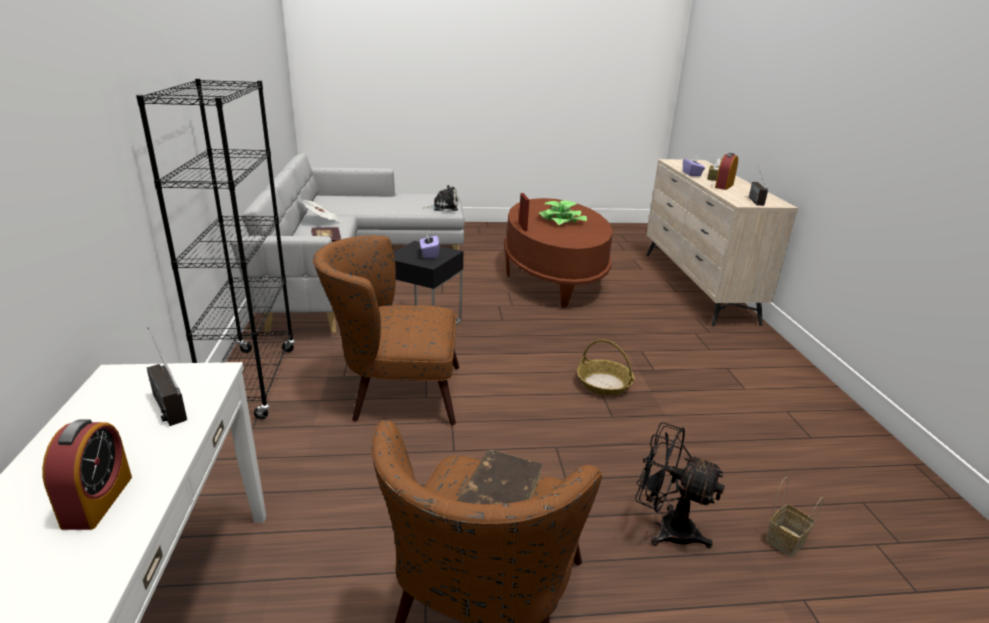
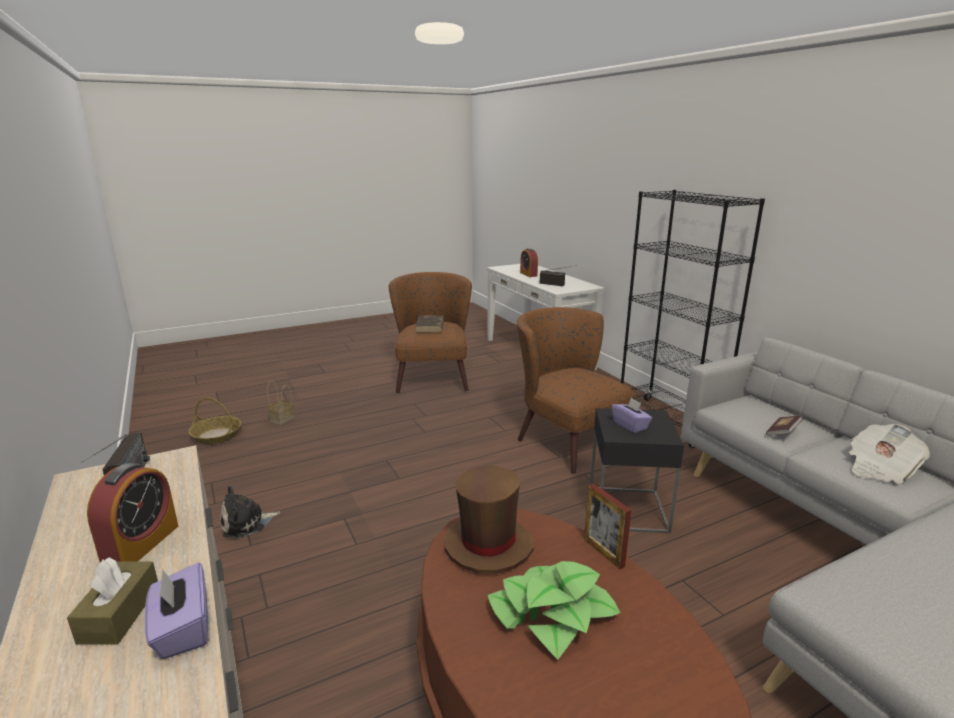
camera: 160 degrees right, 5 degrees down
brown armchair [313,235,459,425] -> brown armchair turned 105 degrees counterclockwise [517,307,635,474]
plush toy [424,185,459,212] -> plush toy moved to [220,485,280,539]
basket [577,339,635,396] -> basket moved to [188,397,241,445]
black fan [635,422,725,548] -> none
none -> brown hat [444,465,534,574]

